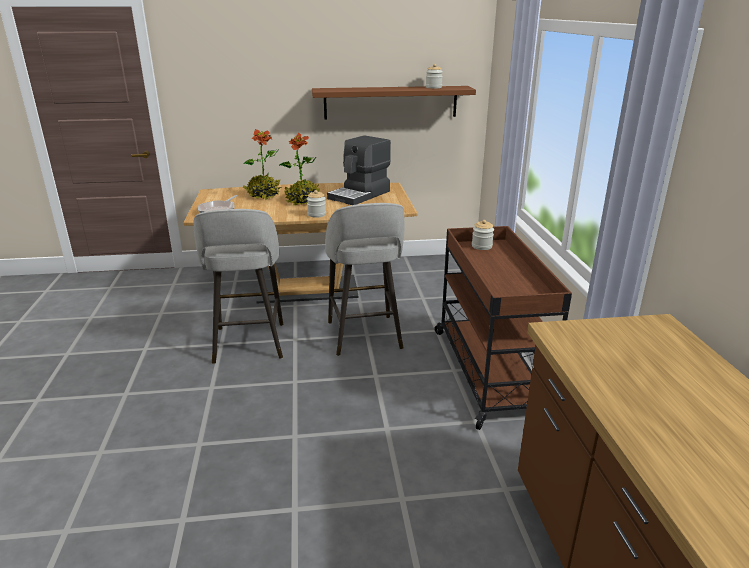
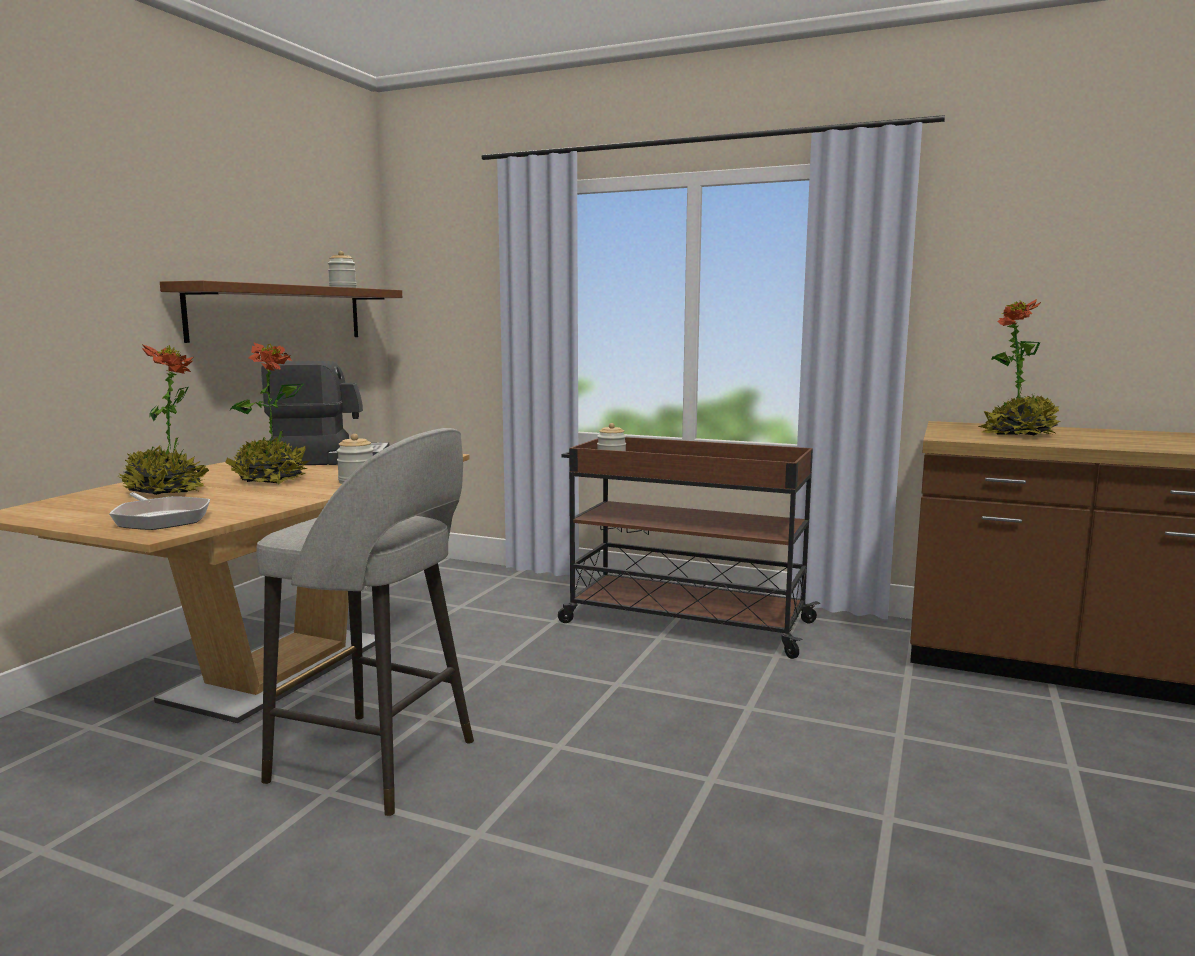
camera: 60 degrees left, 15 degrees down
grey stool [325,203,404,356] -> none
coffee machine [327,135,391,205] -> coffee machine turned 75 degrees counterclockwise [261,361,389,465]
none -> potted plant [978,299,1061,435]

